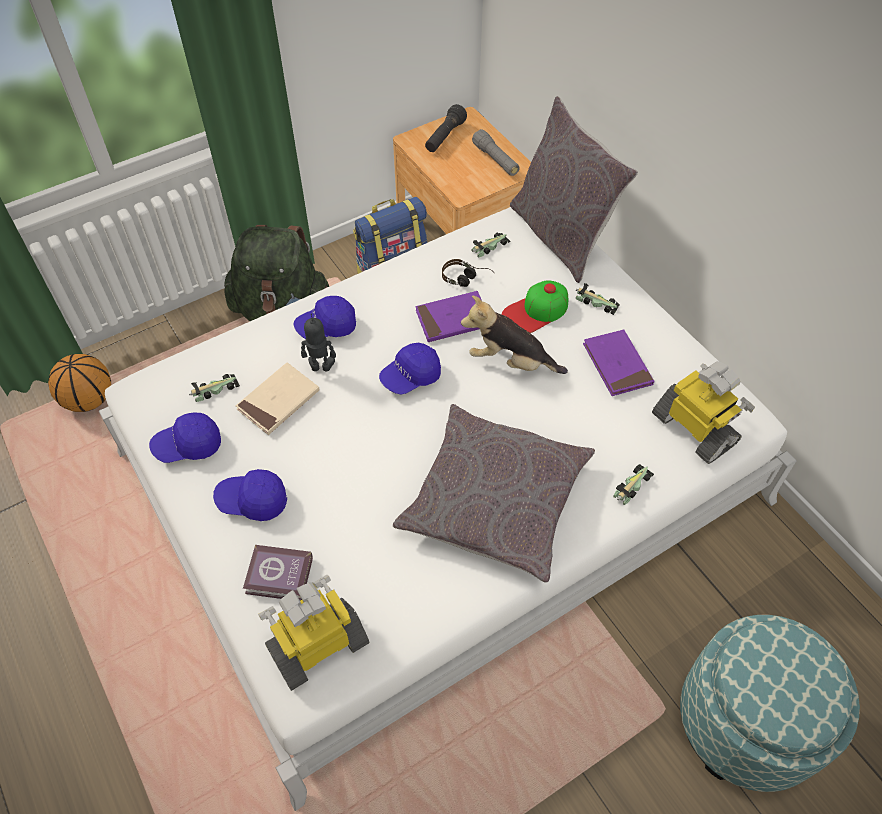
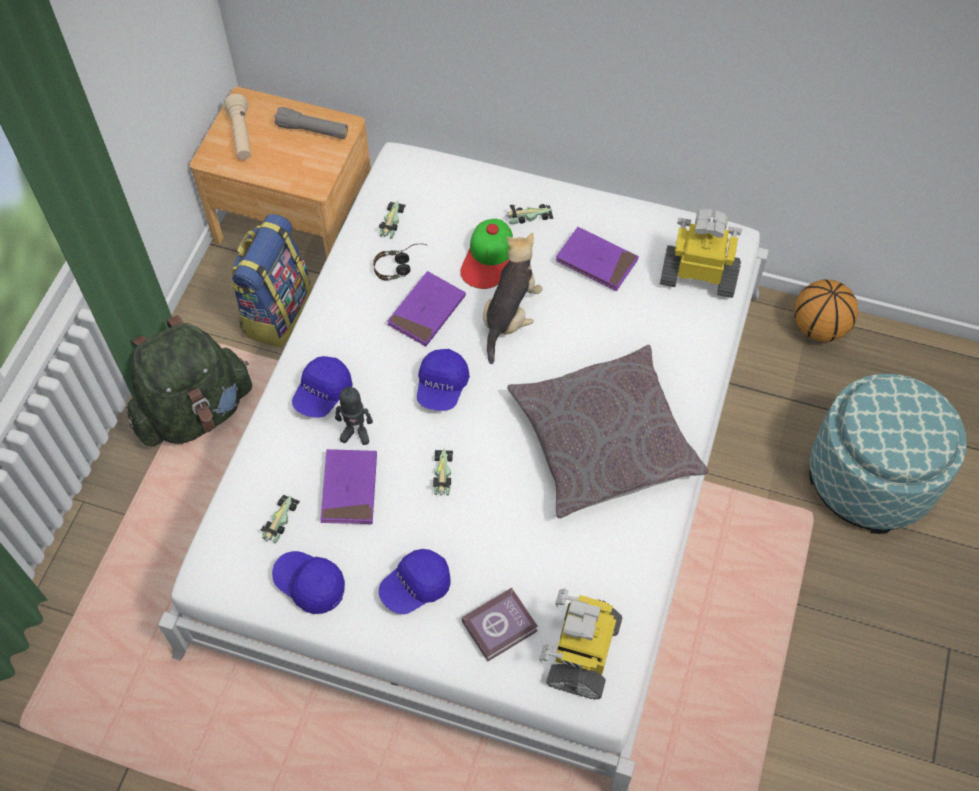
camera: 40 degrees left, 5 degrees up
basketball [48,354,111,412] -> basketball moved to [794,279,858,342]
blue cap [149,412,221,463] -> blue cap turned 90 degrees clockwise [272,551,345,614]
beige book [236,362,320,435] -> purple book [320,449,377,524]
toy robot [301,314,336,371] -> toy robot turned 135 degrees counterclockwise [335,386,373,445]
black flashlight [425,104,467,152] -> beige flashlight [224,94,251,160]
plush toy [461,296,568,374] -> plush toy turned 135 degrees clockwise [483,233,543,364]
grey pillow [510,96,638,283] -> none
toy car [613,464,654,505] -> toy car moved to [433,449,453,496]

